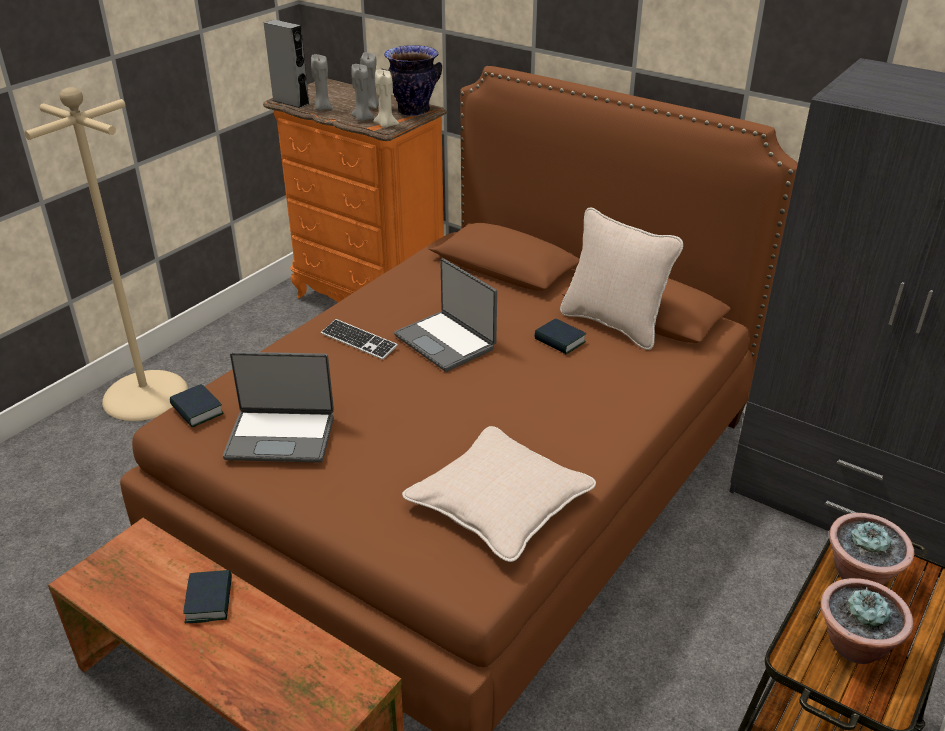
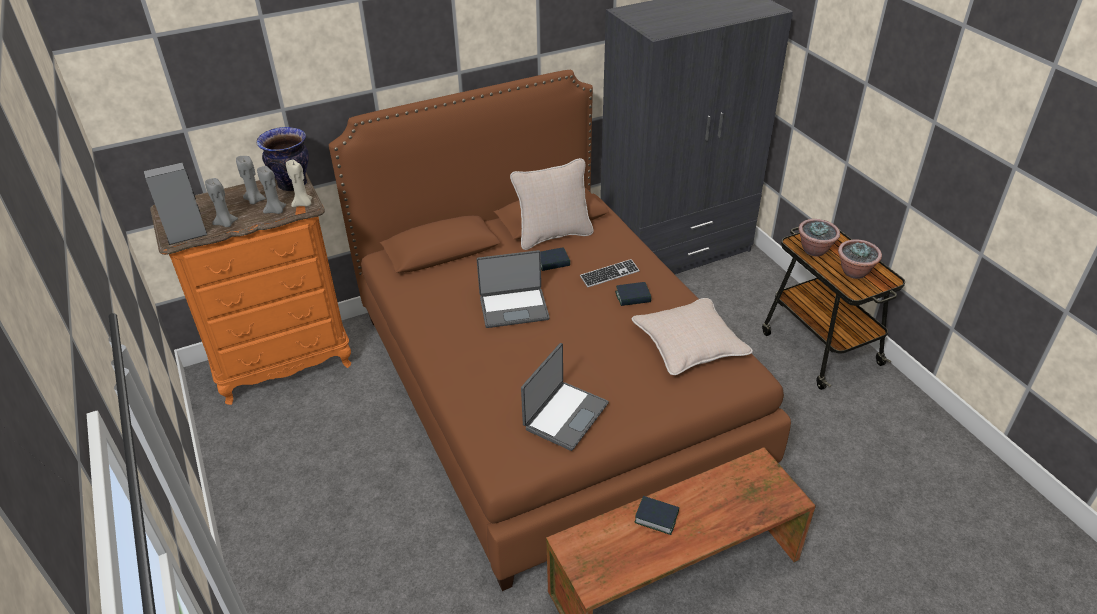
camera: 60 degrees left, 5 degrees up
beige clothes rack [24,87,188,421] -> none
book [170,384,224,427] -> book moved to [615,282,651,306]
keyboard [321,319,398,360] -> keyboard moved to [580,259,640,288]

